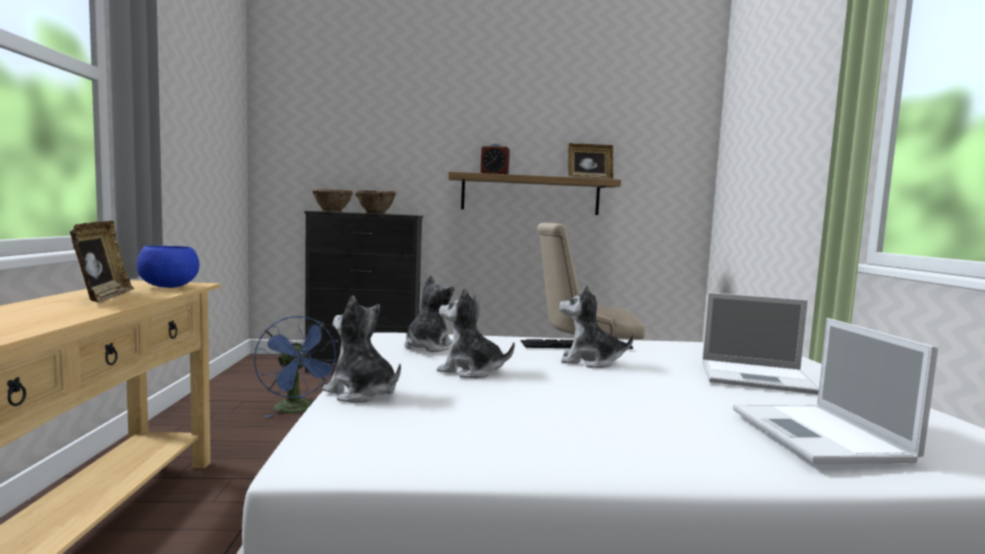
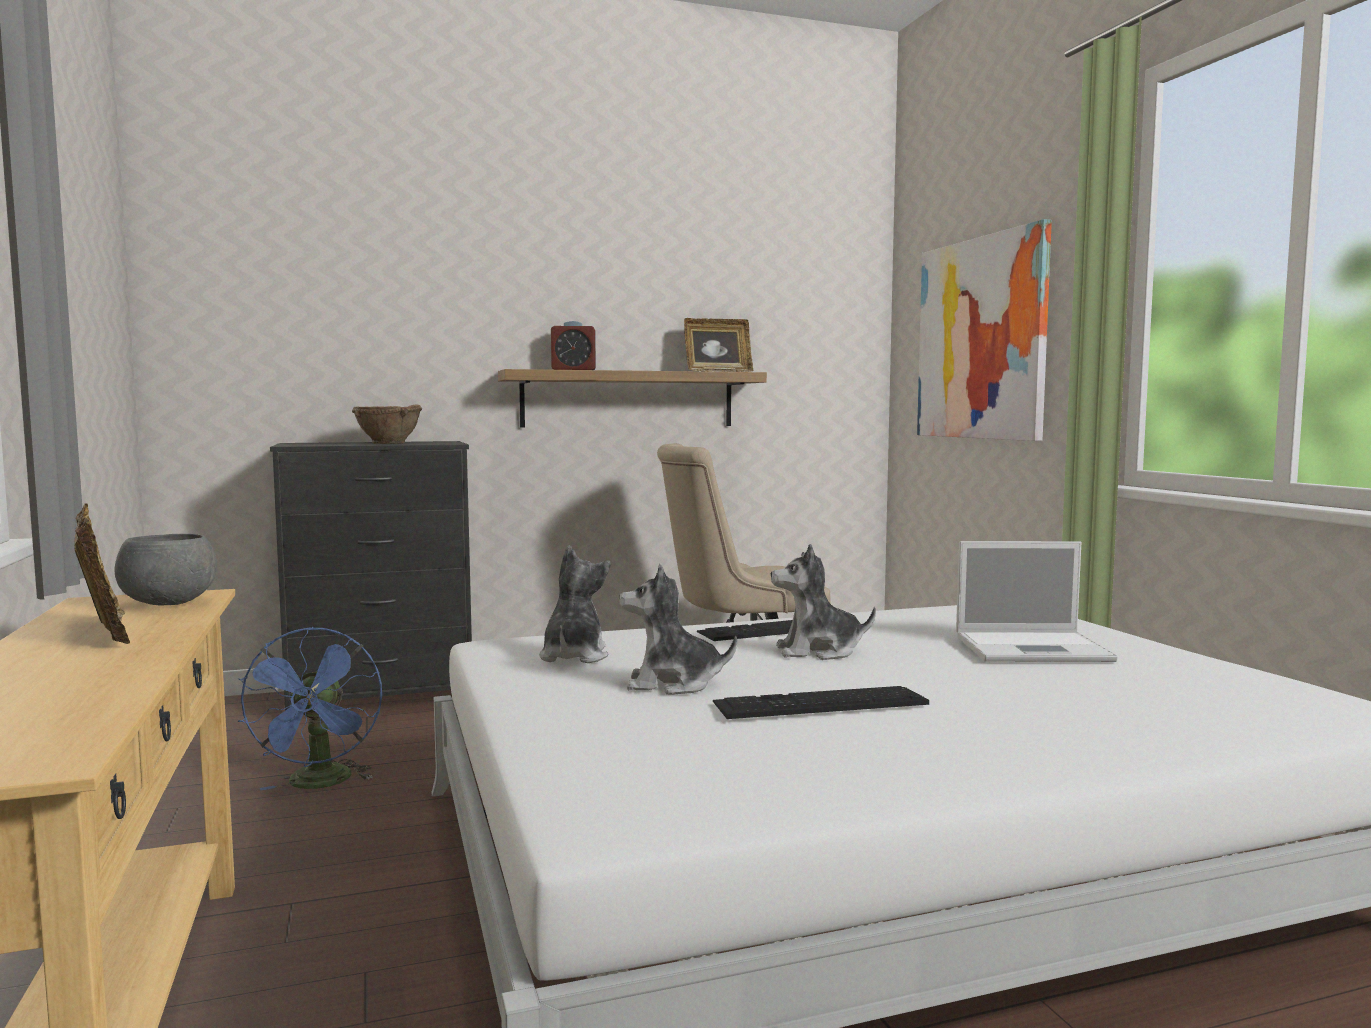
camera: 15 degrees left, 0 degrees up
blue bowl [137,246,199,288] -> grey bowl [114,534,217,605]
blue fan [254,316,338,417] -> blue fan turned 45 degrees clockwise [238,627,382,790]
brown bowl [312,189,353,212] -> none
plush toy [322,295,401,403] -> none
laptop [733,318,938,464] -> none
none -> keyboard [713,686,929,719]
none -> picture [917,219,1052,441]

